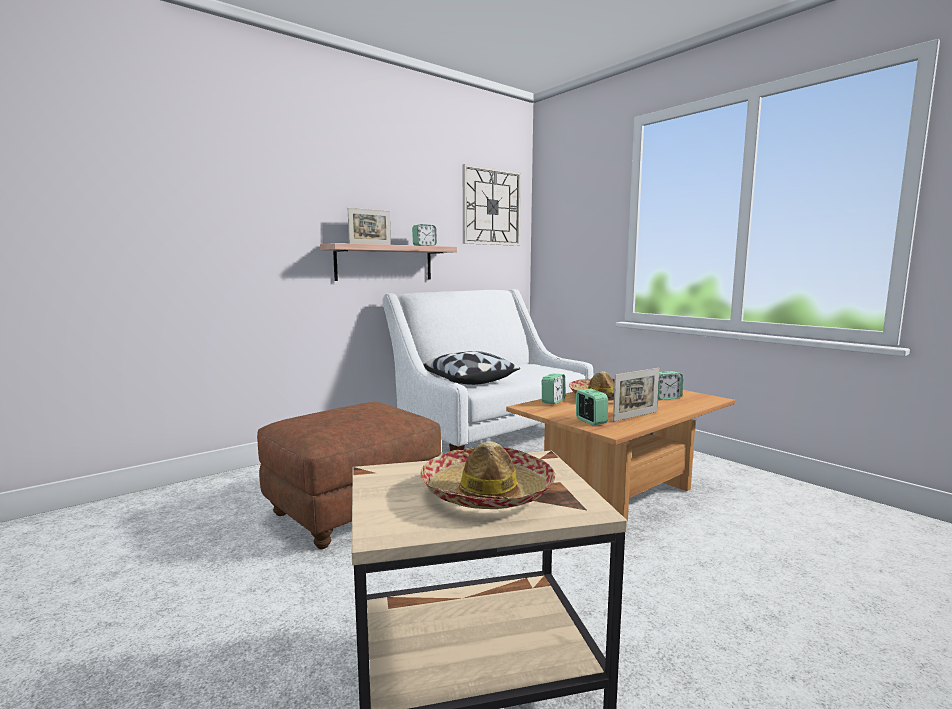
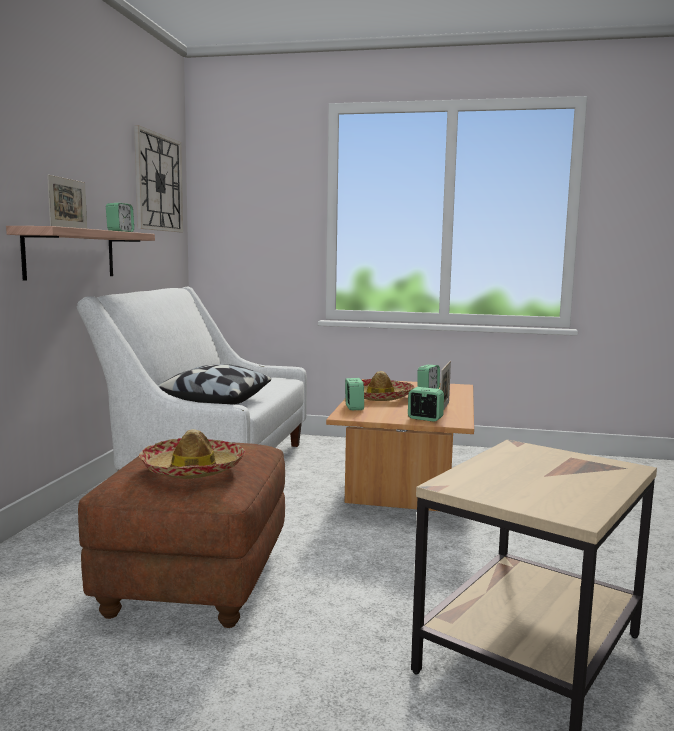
camera: 40 degrees left, 0 degrees up
hat [420,441,555,509] -> hat moved to [139,429,245,479]

